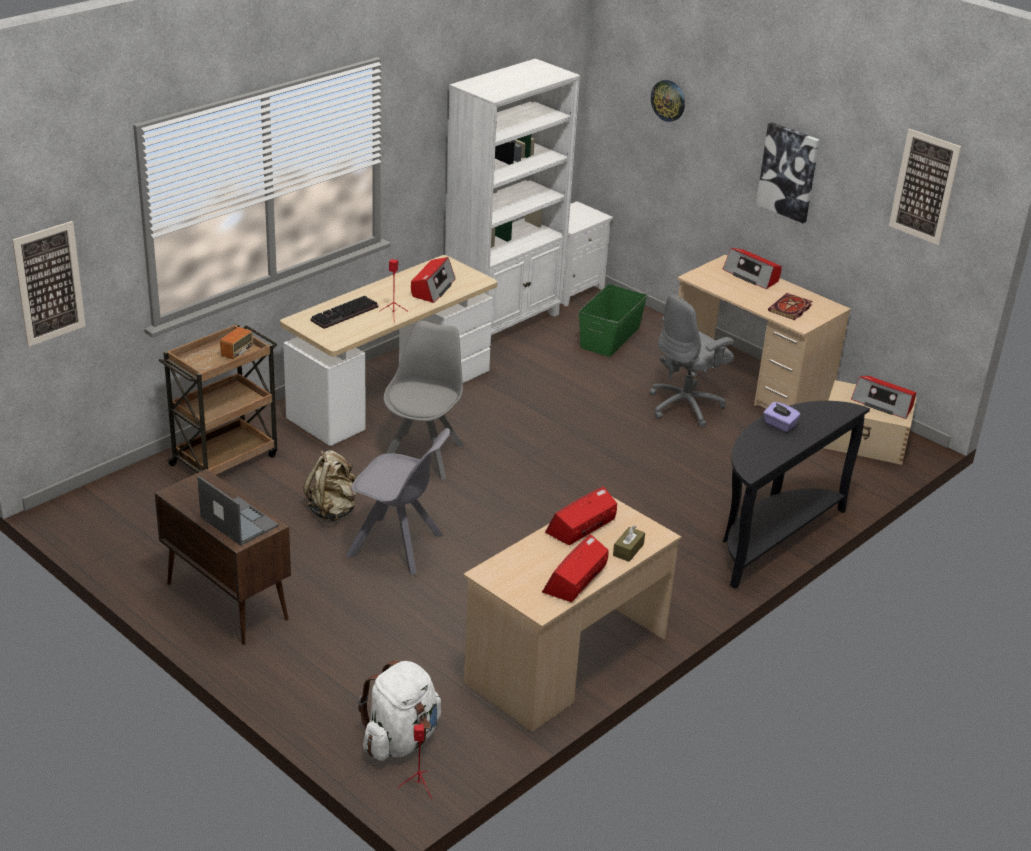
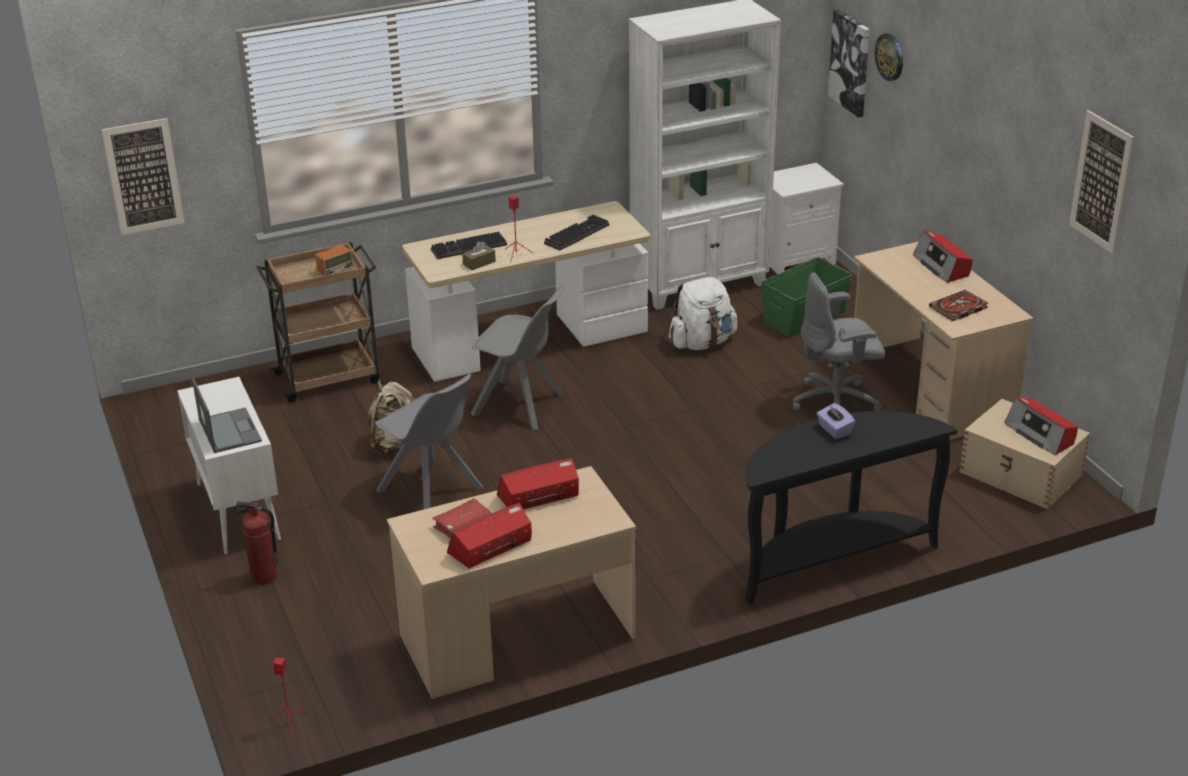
camera: 25 degrees right, 0 degrees up
brown cabinet [155,469,291,645] -> white cabinet [177,377,281,554]
white backpack [358,660,441,761] -> white backpack moved to [669,277,737,350]
grey chair [384,321,464,480] -> grey chair turned 75 degrees clockwise [471,284,565,430]
radio [411,257,456,303] -> keyboard [544,214,609,251]
brown tissue box [613,525,645,562] -> brown tissue box moved to [462,241,496,270]
picture [756,122,820,223] -> picture moved to [828,9,870,118]
none -> fire extinguisher [236,502,279,585]
none -> red book [432,498,492,538]

